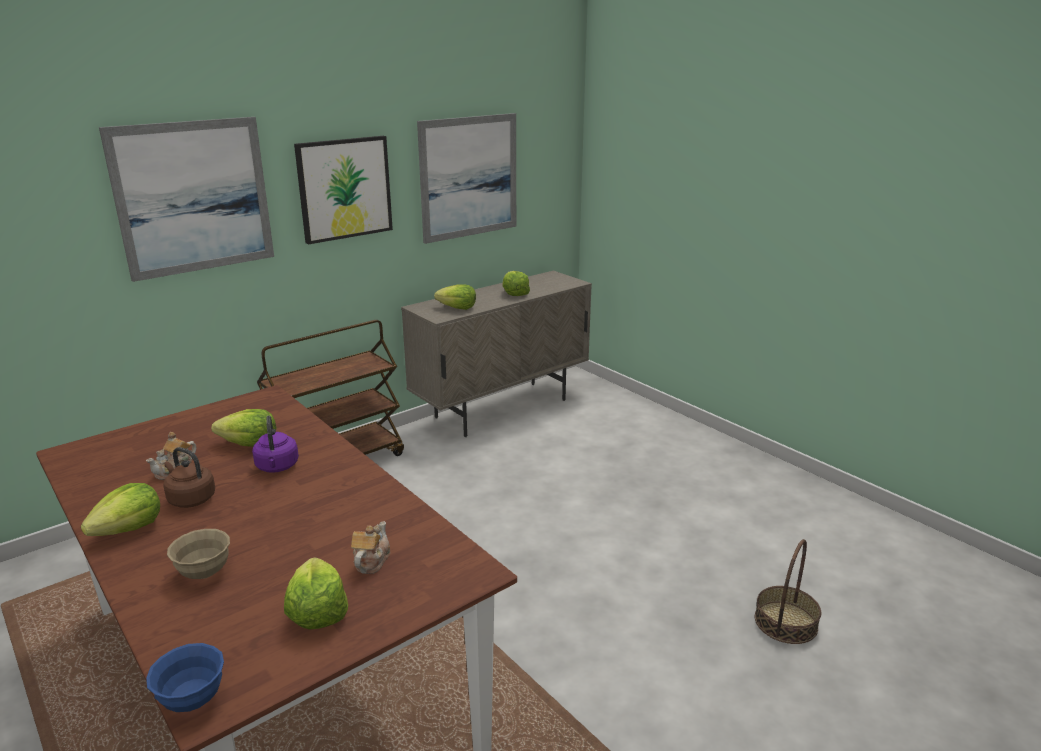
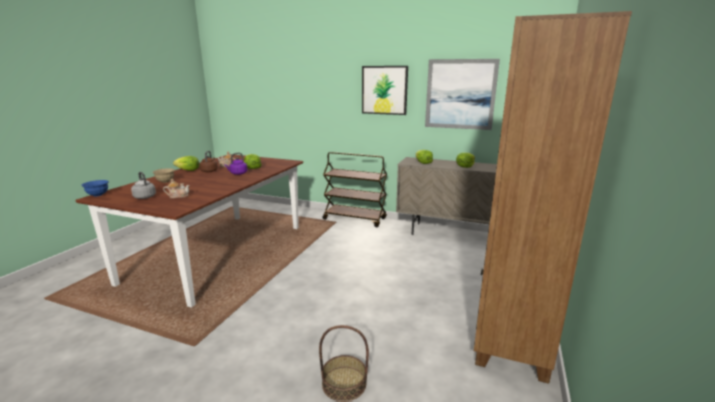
camera: 60 degrees right, 5 degrees down
picture [99,117,274,282] -> none
lettuce [284,557,348,629] -> grey kettle [131,172,156,199]
none -> brown bookcase [474,11,632,384]

